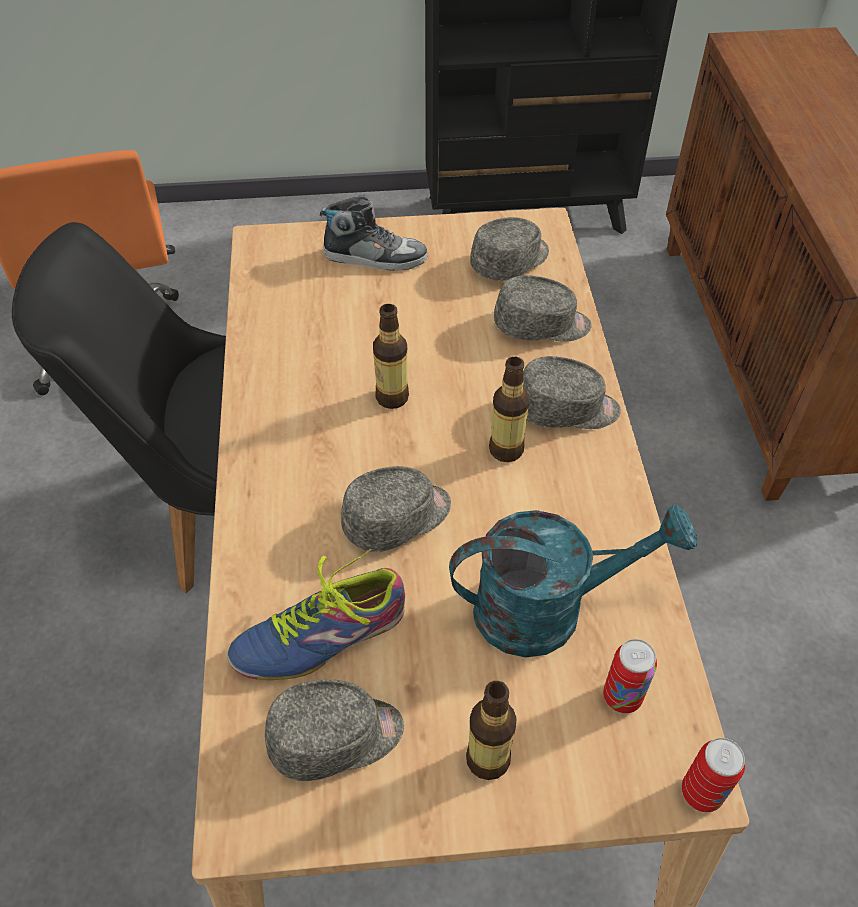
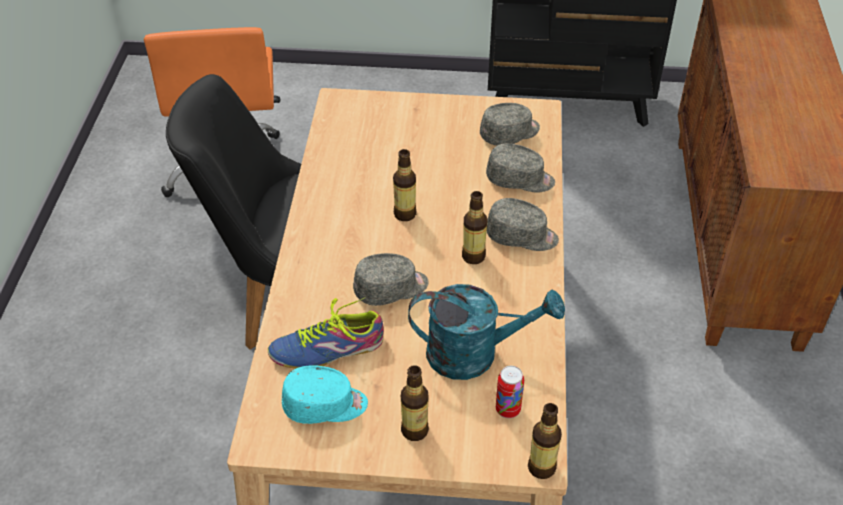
camera: 10 degrees right, 5 degrees down
grey cap [265,680,404,781] -> turquoise cap [282,365,368,424]
shoe [320,195,428,271] -> none
can [682,738,745,812] -> bottle [528,403,562,479]

